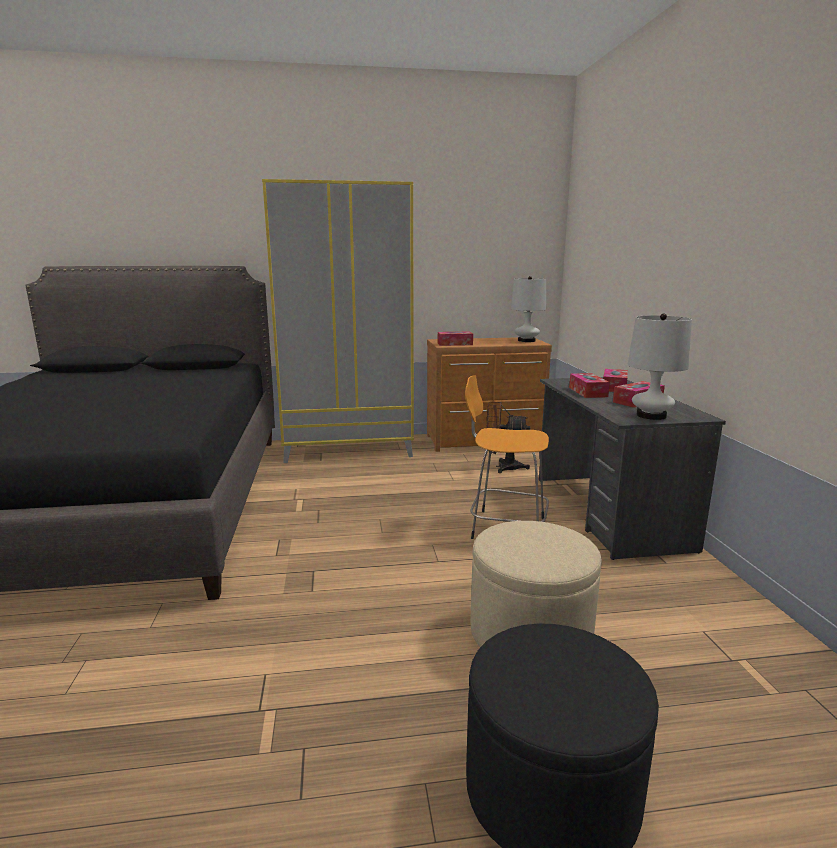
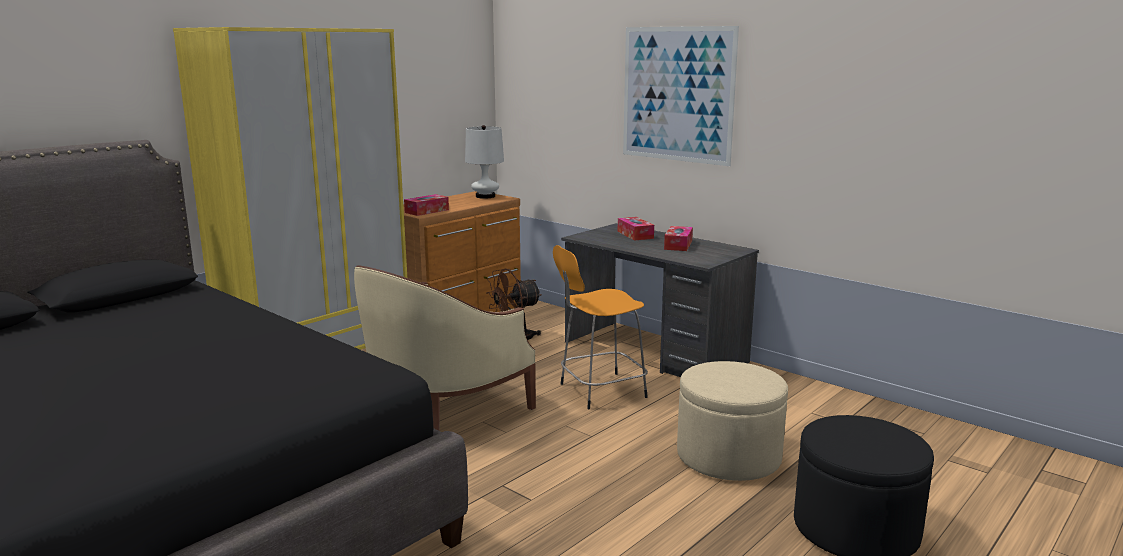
camera: 40 degrees left, 0 degrees up
tissue box [569,373,610,398] -> none
white table lamp [628,314,692,420] -> none
none -> beige armchair [354,265,536,431]
none -> picture [623,26,739,166]

